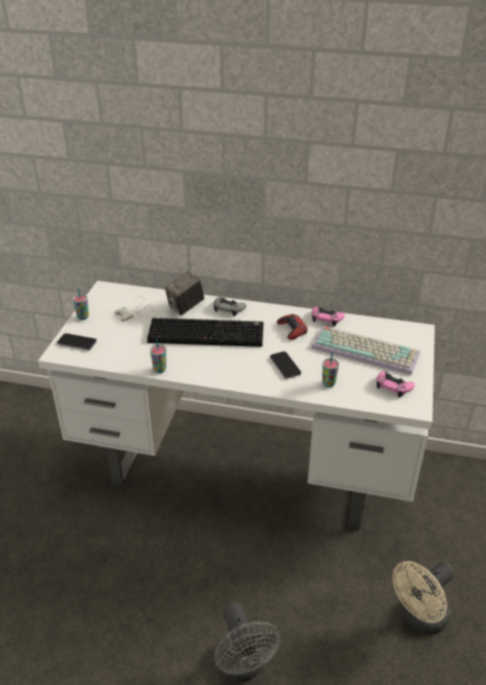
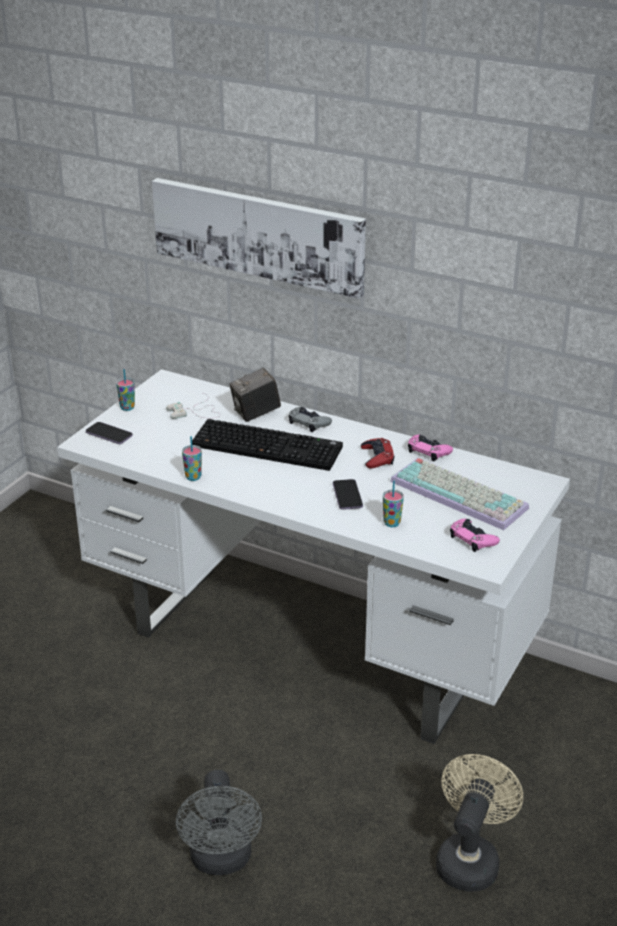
camera: 15 degrees right, 5 degrees down
beige fan [392,561,454,635] -> beige fan turned 135 degrees clockwise [436,754,523,891]
none -> picture [152,178,366,299]

